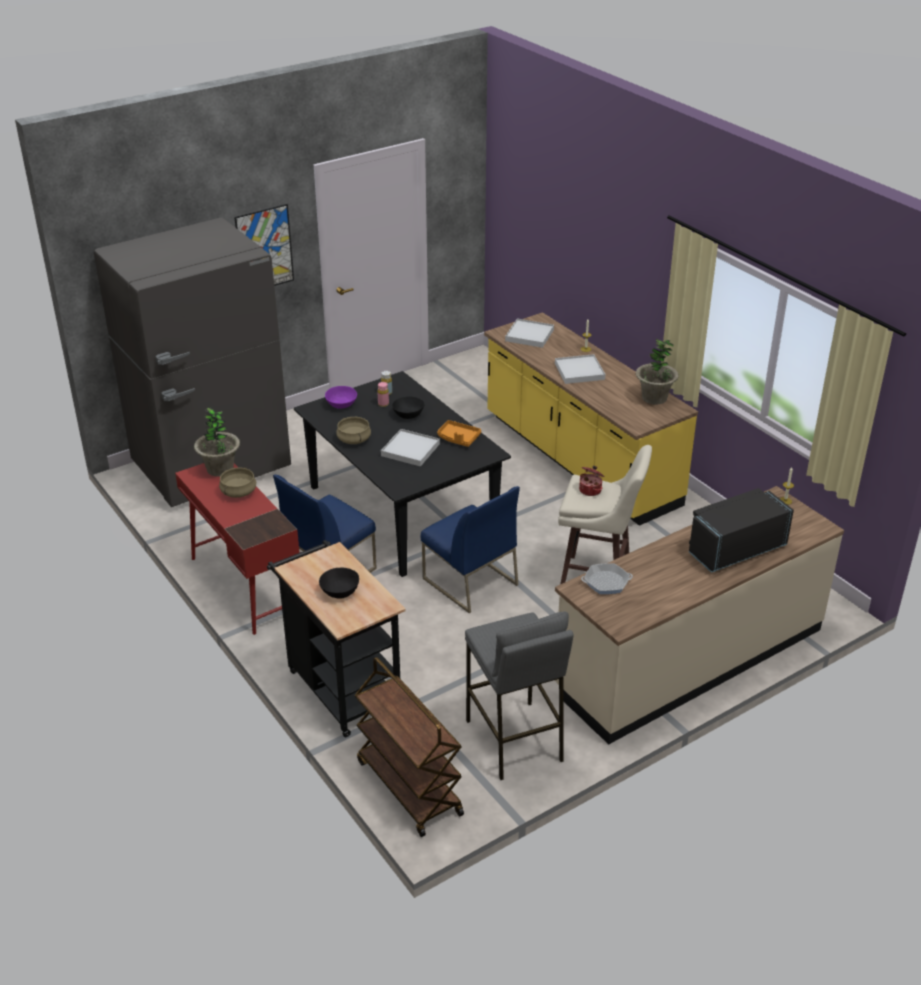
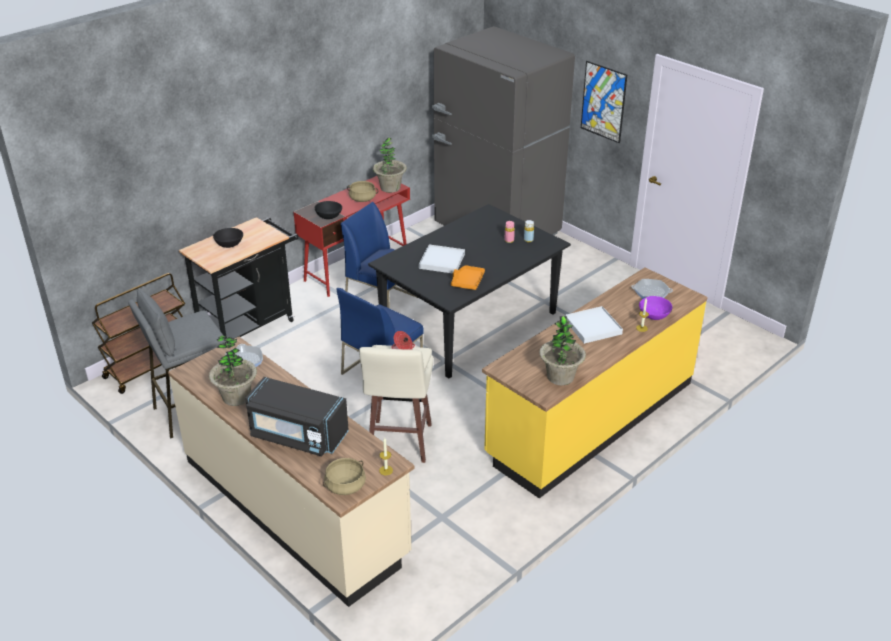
camera: 80 degrees right, 0 degrees up
purple bowl [325,386,357,409] -> purple bowl moved to [639,296,672,320]
beige cooking pot [336,417,371,444] -> beige cooking pot moved to [323,458,366,495]
black bowl [392,396,425,419] -> black bowl moved to [315,201,342,219]
white tray [505,319,554,348] -> frying pan [631,279,673,299]
black microwave [689,488,794,573] -> black microwave turned 150 degrees clockwise [245,377,349,456]
none -> potted plant [209,336,257,406]

